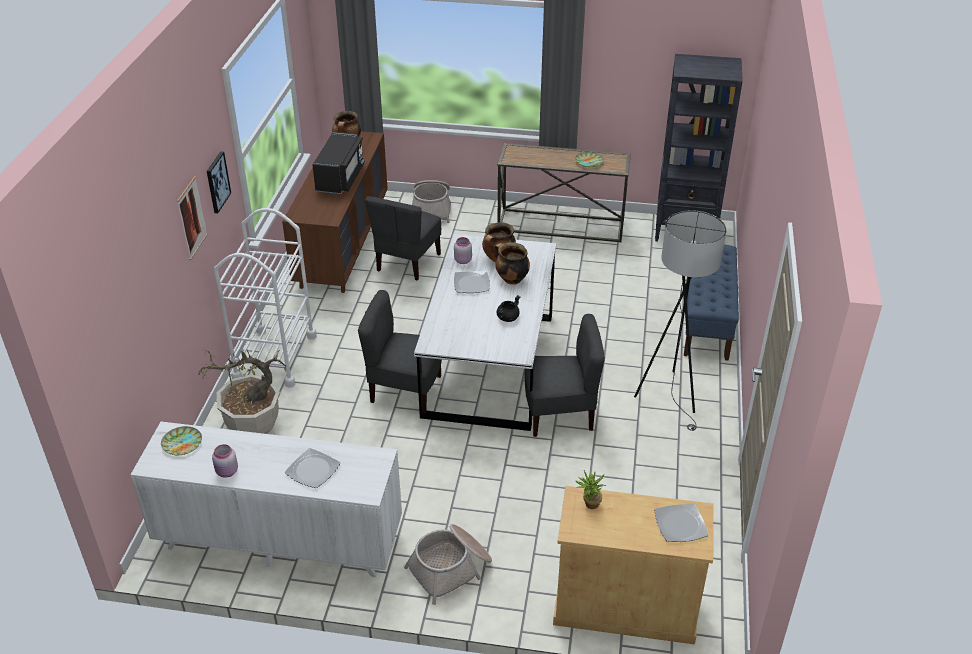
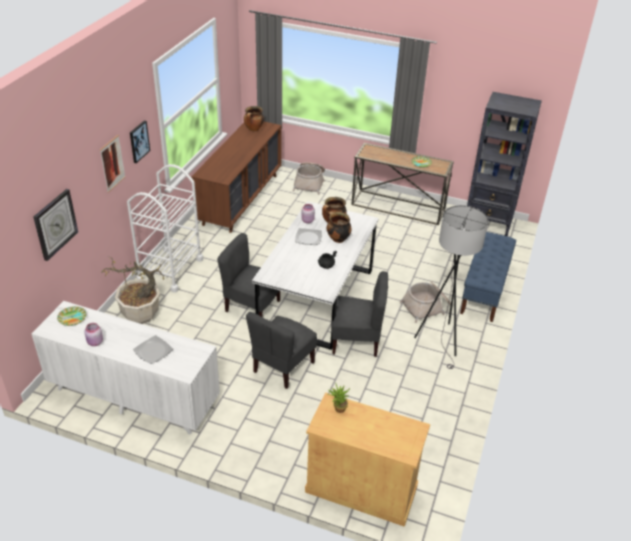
camera: 10 degrees right, 0 degrees up
black microwave [312,132,365,194] -> none
grey chair [365,196,441,281] -> grey chair moved to [246,312,317,389]
basket [404,524,492,605] -> basket moved to [399,281,453,323]
plate [654,503,708,542] -> none
none -> wall clock [33,189,78,261]

